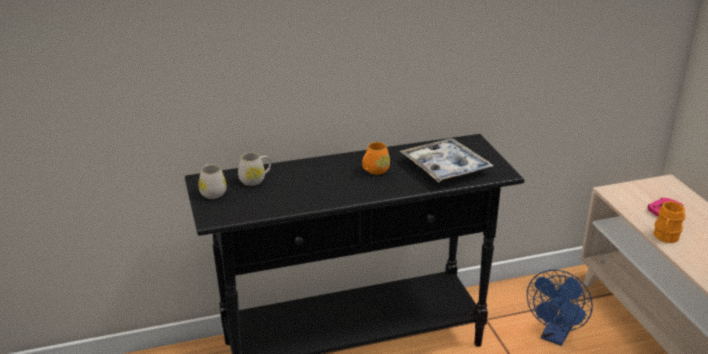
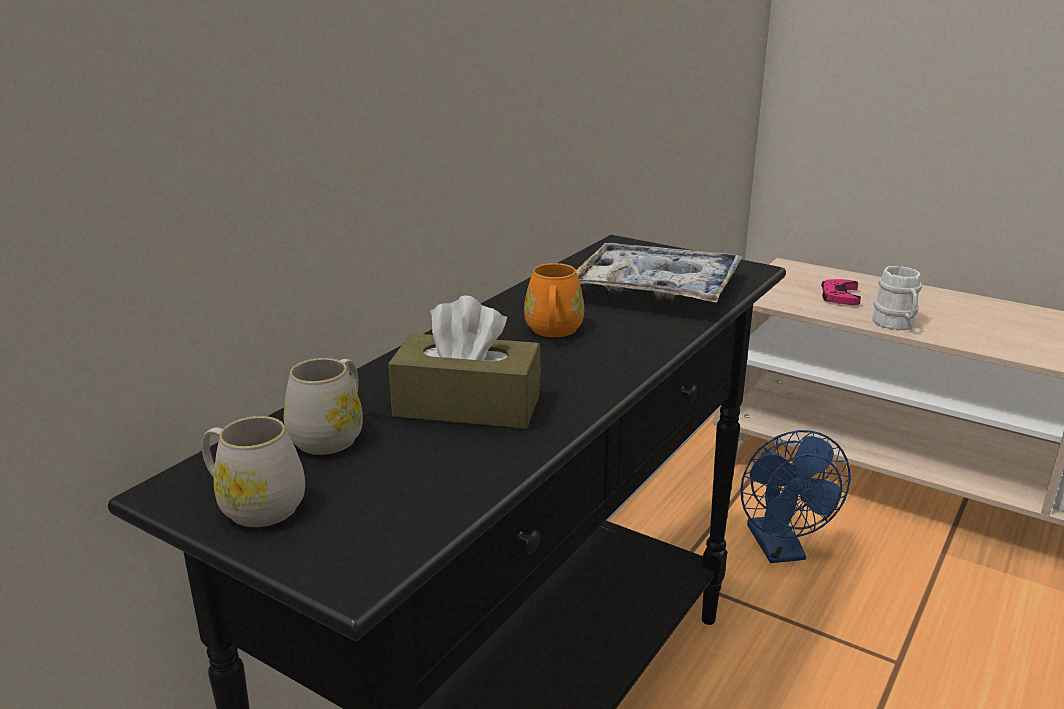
camera: 40 degrees left, 5 degrees down
orange mug [653,201,686,243] -> white mug [872,266,922,330]
none -> brown tissue box [388,295,541,429]

